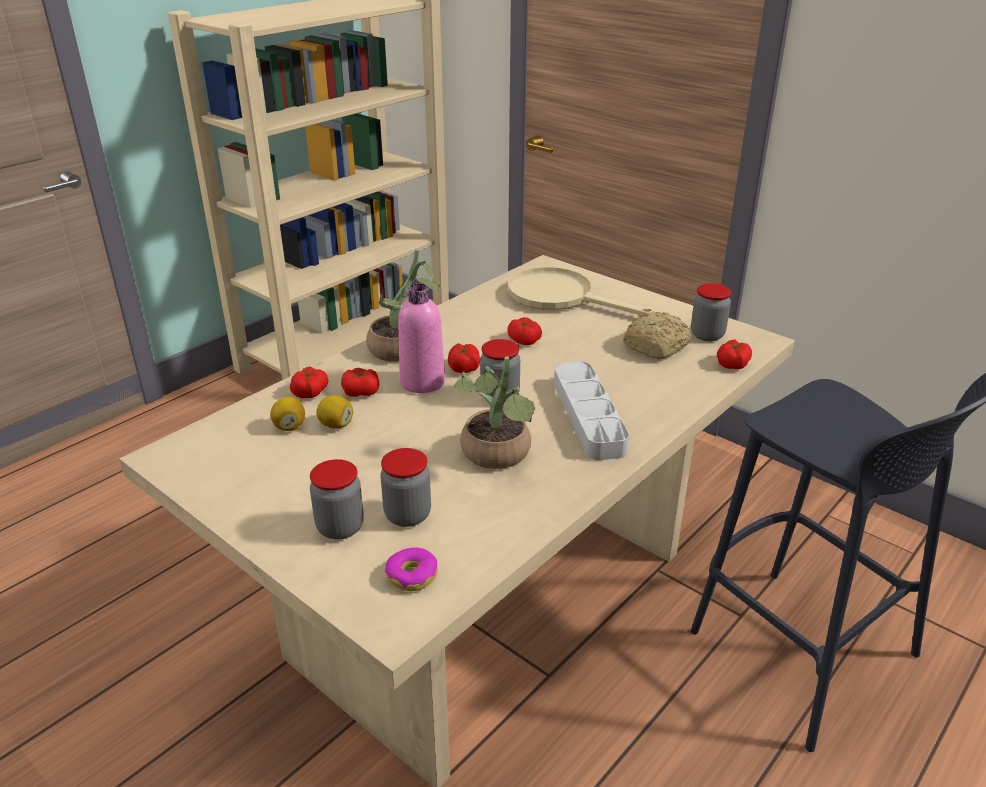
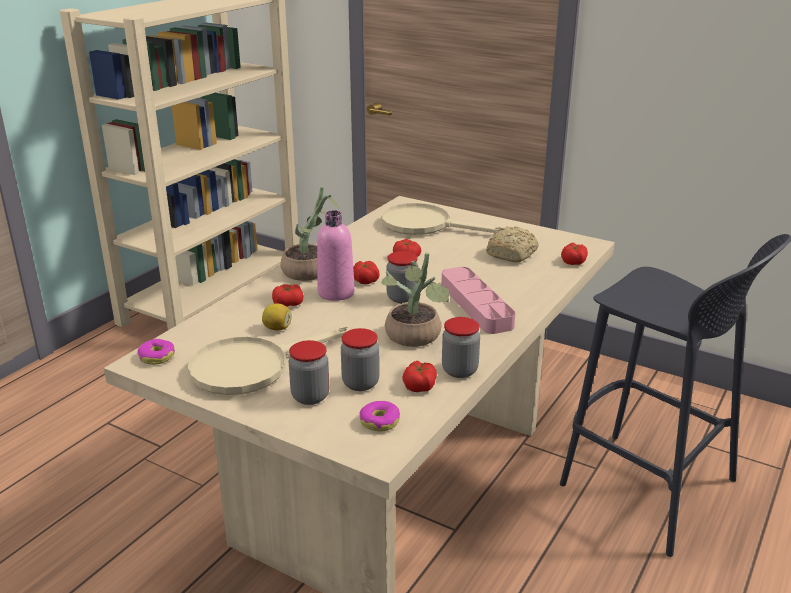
camera: 10 degrees left, 5 degrees down
lemon [270,397,305,431] -> none
tomato [290,366,328,398] -> tomato moved to [402,361,437,392]
grey tray [554,362,630,460] -> pink tray [441,267,515,334]
jar [691,283,731,341] -> jar moved to [442,317,480,378]
none -> donut [138,339,175,365]
none -> beige frying pan [188,326,352,395]

